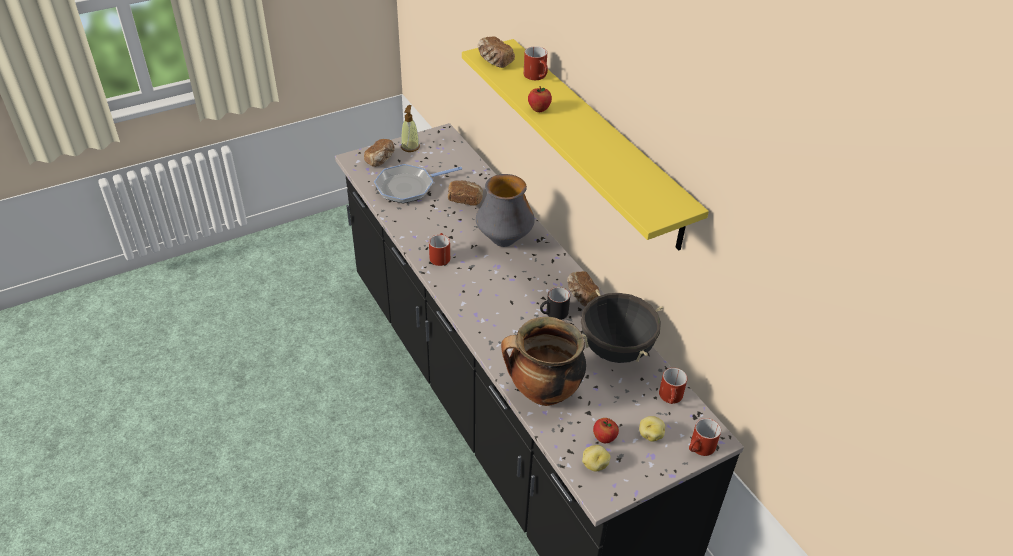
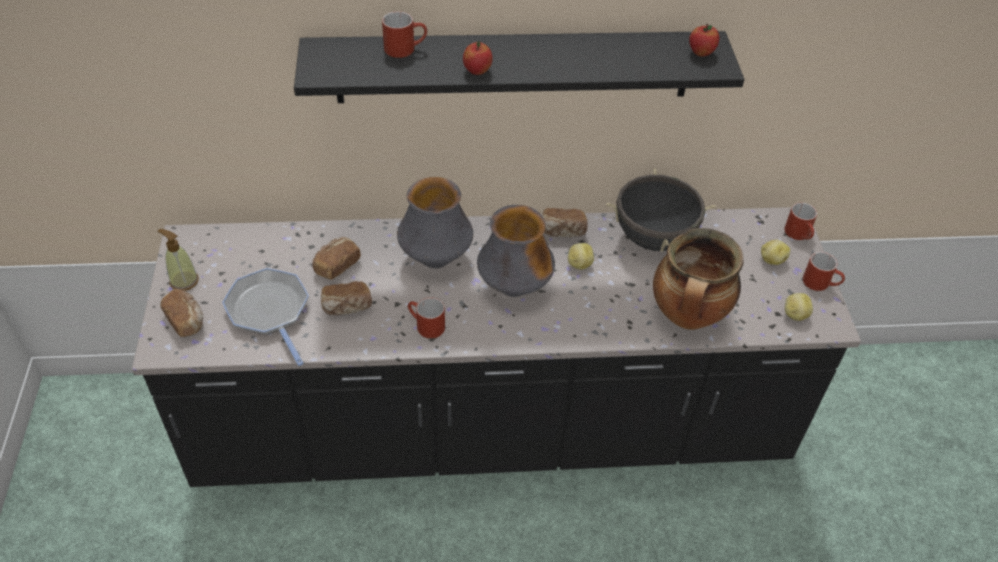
camera: 65 degrees left, 5 degrees up
frying pan [374,164,462,203] -> frying pan turned 150 degrees clockwise [222,268,309,366]
yellow shelf [462,39,709,250] -> black shelf [294,31,744,103]
bread [478,36,515,68] -> bread moved to [321,281,372,315]
black mug [540,287,570,320] -> potato [568,243,594,270]
apple [593,418,619,443] -> apple moved to [689,24,719,57]
red mug [659,368,687,404] -> red mug moved to [803,252,845,291]
none -> vase [477,205,555,297]

